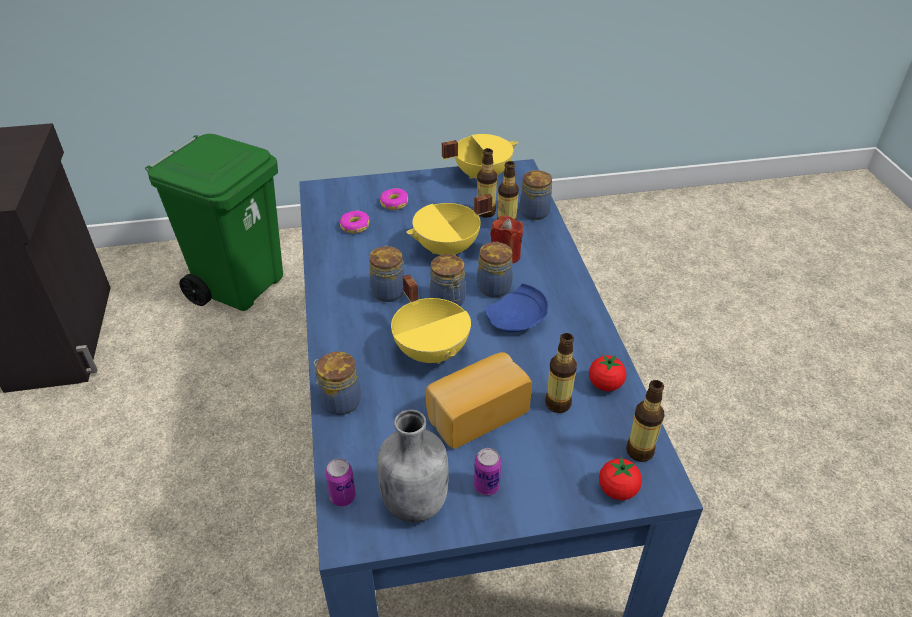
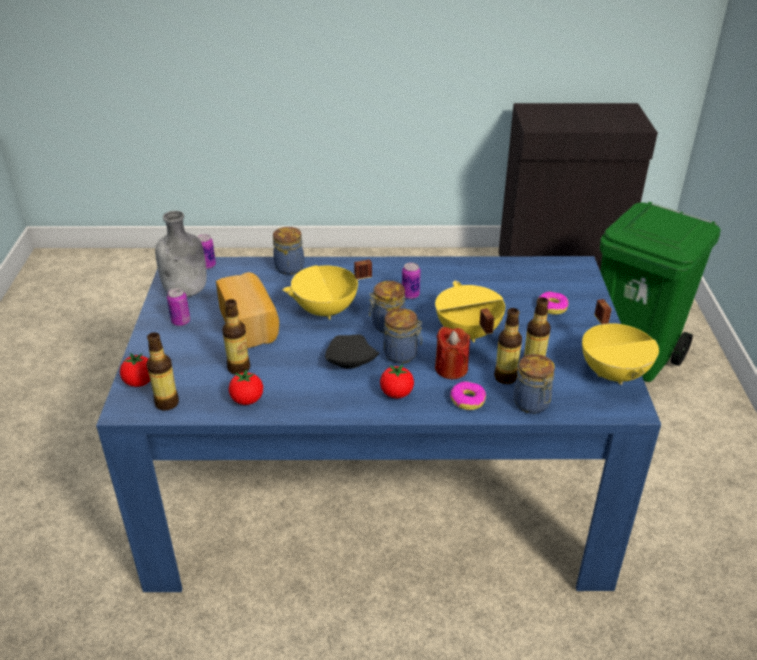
camera: 100 degrees right, 5 degrees down
donut [340,211,369,233] -> donut moved to [450,381,486,410]
jar [369,246,405,302] -> can [402,263,420,299]
blue plate [486,283,549,333] -> black plate [325,334,379,368]
none -> tomato [380,364,414,398]

